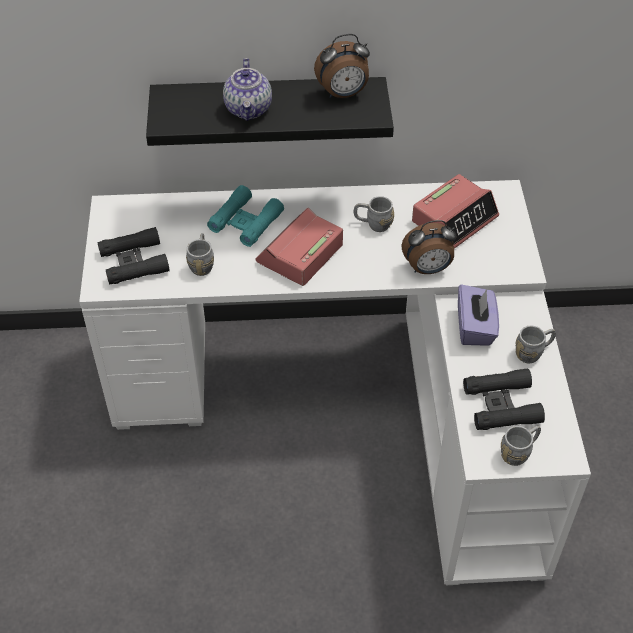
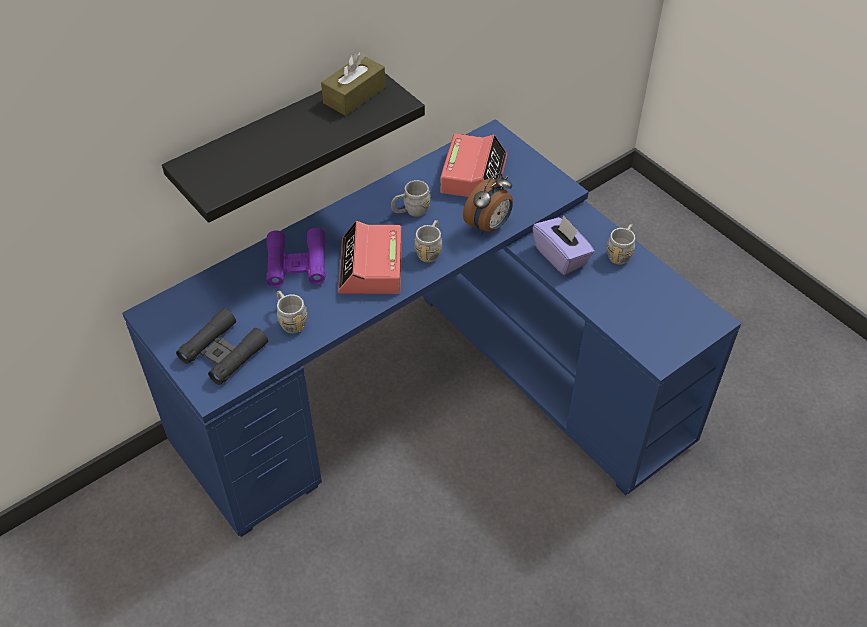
camera: 35 degrees left, 0 degrees up
white desk [79,180,591,585] -> blue desk [122,119,741,537]
turquoise binoculars [207,185,284,247] -> purple binoculars [267,228,326,287]
teapot [223,58,272,121] -> none
alarm clock [314,34,370,98] -> brown tissue box [321,52,386,116]
black binoculars [463,368,545,430] -> none
grey mug [501,426,541,466] -> grey mug moved to [414,220,442,263]

